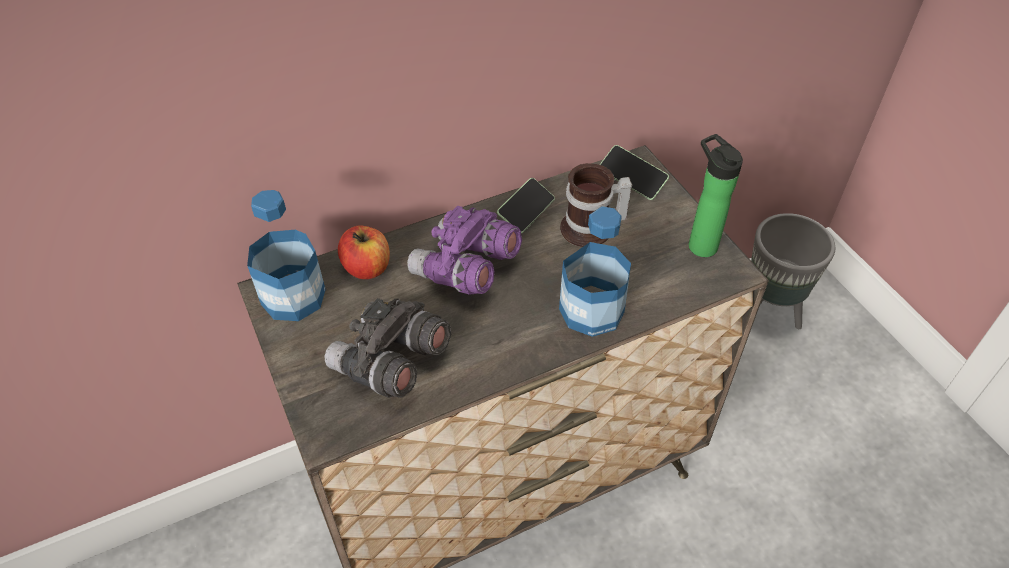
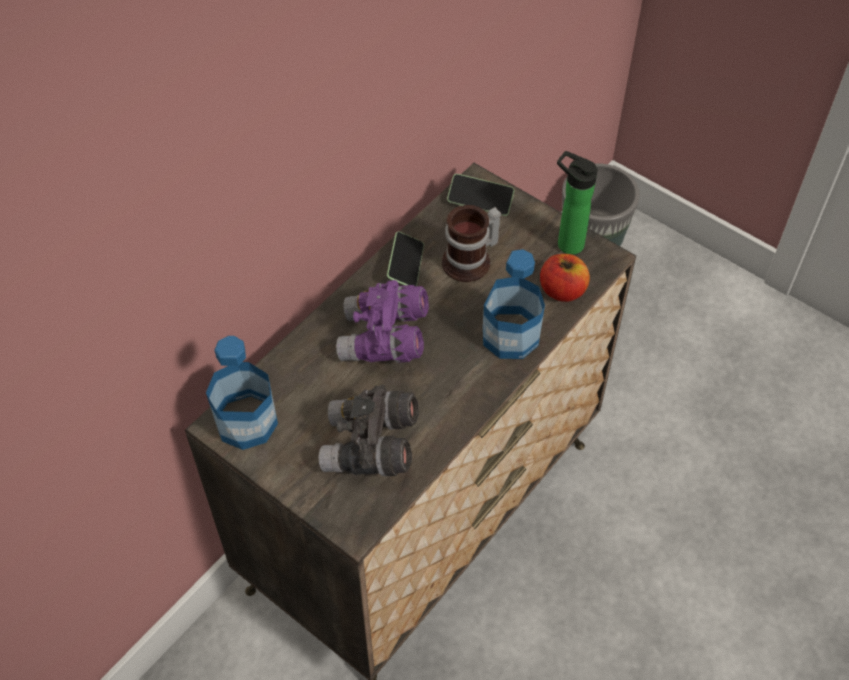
camera: 25 degrees left, 5 degrees up
apple [338,225,390,279] -> apple moved to [540,254,590,302]

